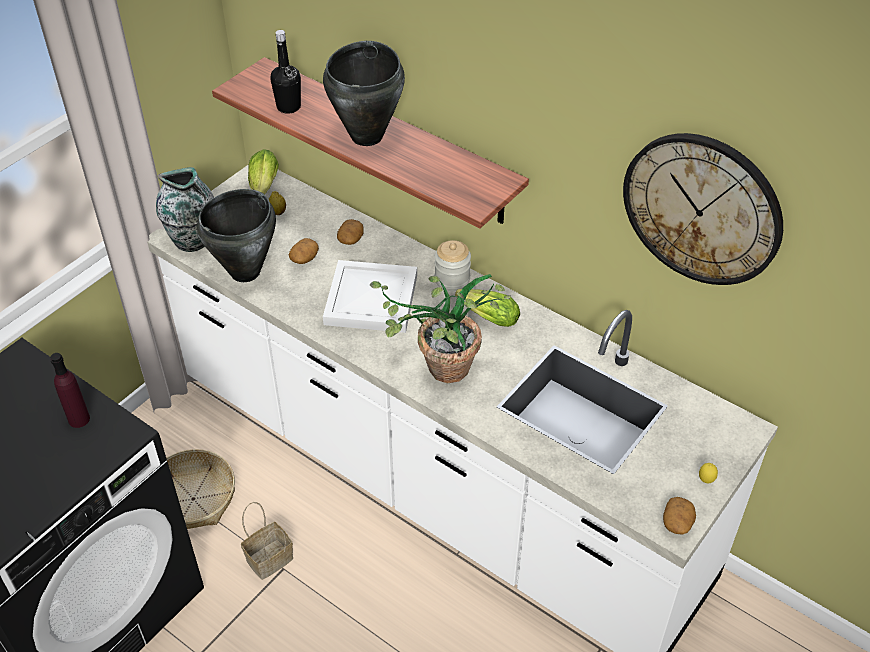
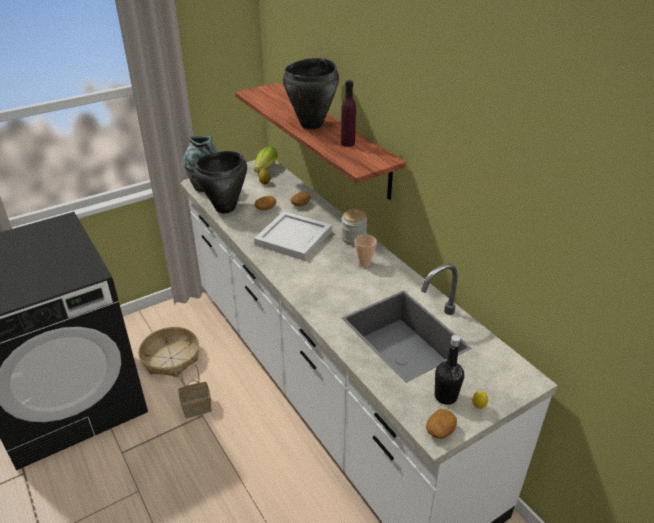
camera: 20 degrees right, 10 degrees down
purple bottle [50,353,90,428] -> purple bottle moved to [341,80,356,147]
black bottle [270,30,301,113] -> black bottle moved to [435,335,464,405]
potted plant [370,274,511,383] -> none
lettuce [455,289,520,327] -> cup [355,235,377,267]
wall clock [623,133,783,285] -> none

